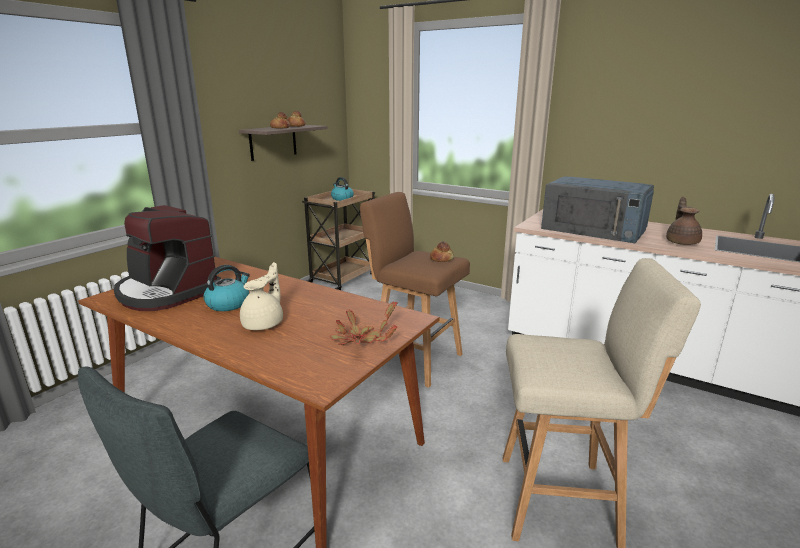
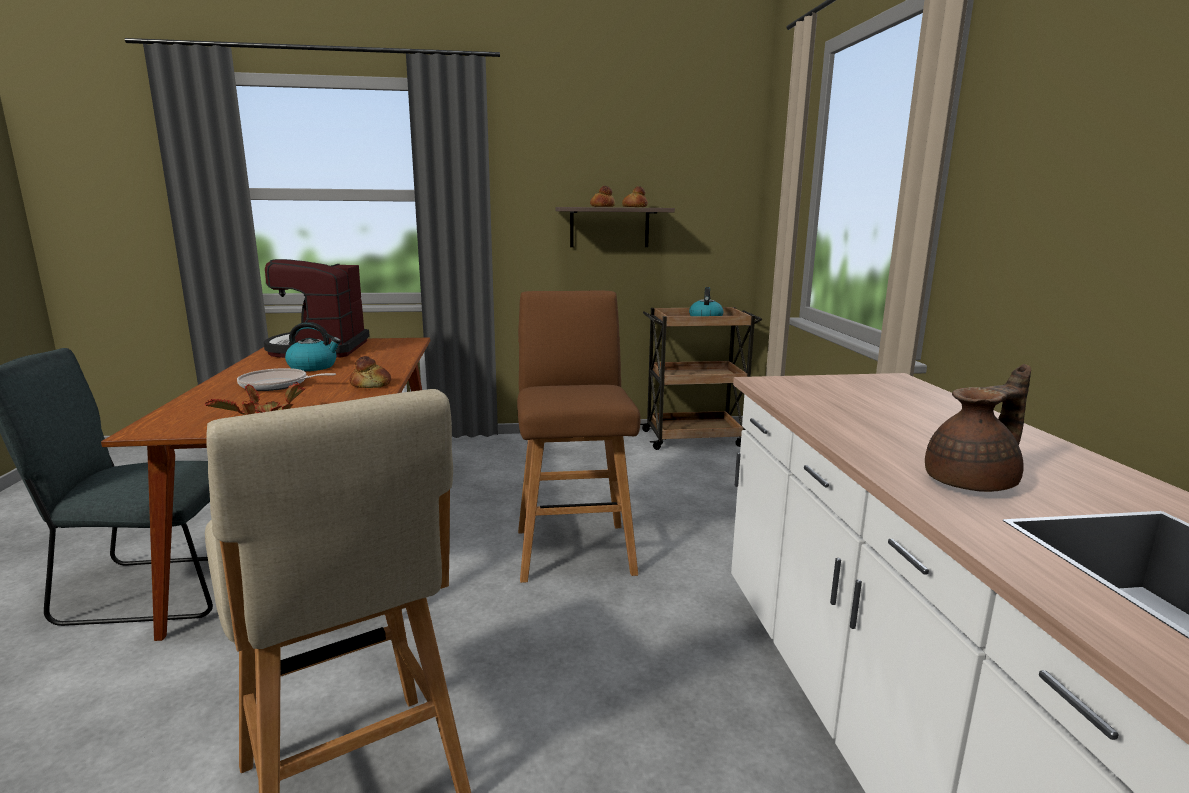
camera: 50 degrees right, 5 degrees down
beige teapot [240,262,283,330] -> frying pan [237,368,336,391]
bread [430,241,454,262] -> bread moved to [350,356,391,388]
blue microwave [541,176,654,243] -> none

